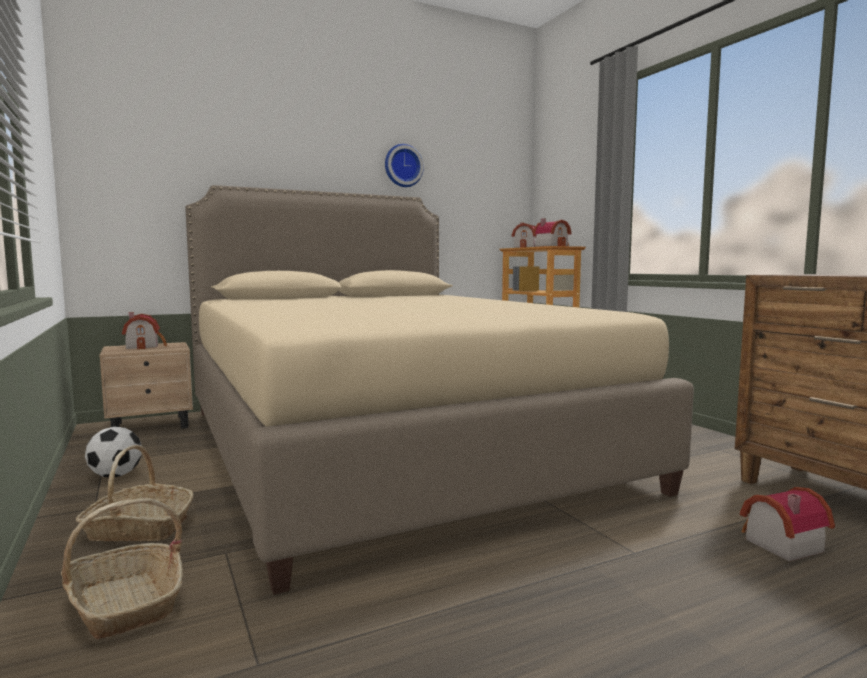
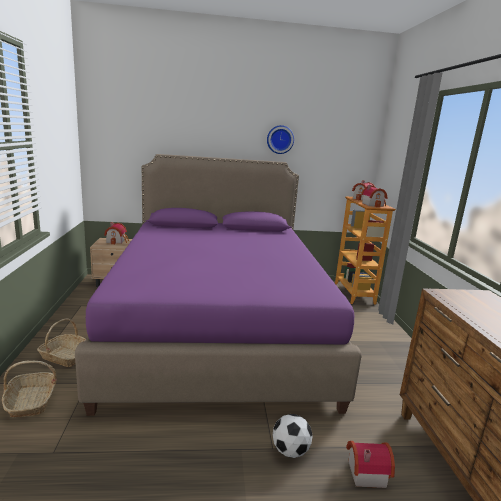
camera: 20 degrees right, 10 degrees up
football [85,426,142,478] -> football moved to [273,414,313,458]
beige bed [185,185,694,595] -> purple bed [75,154,362,416]

